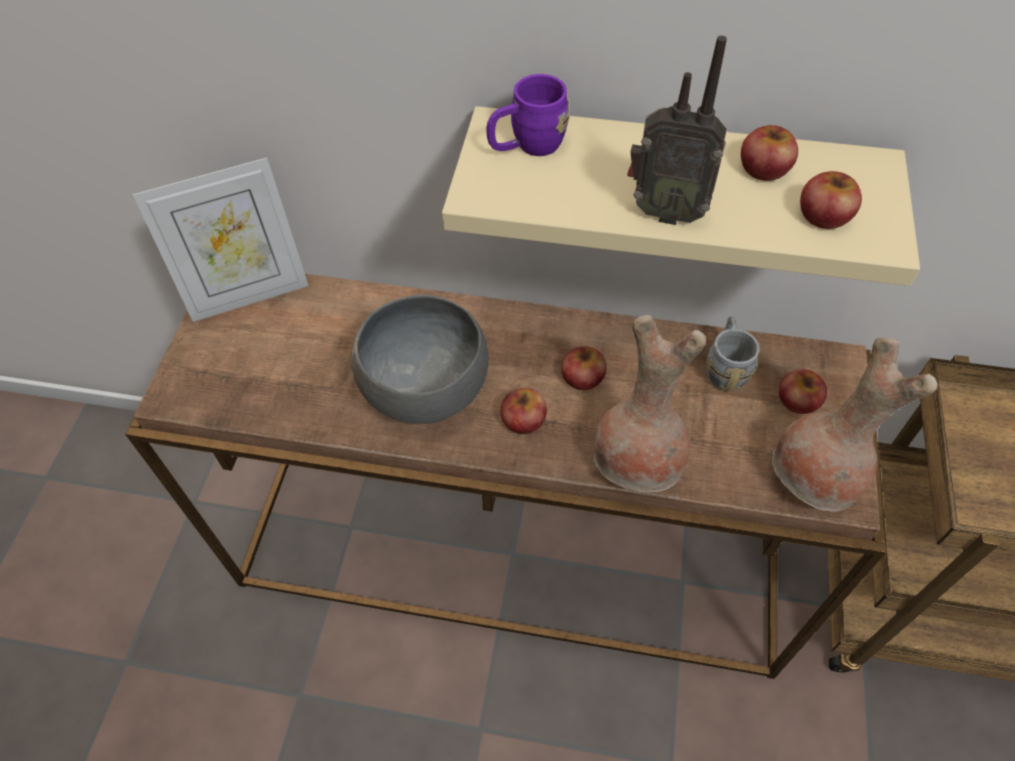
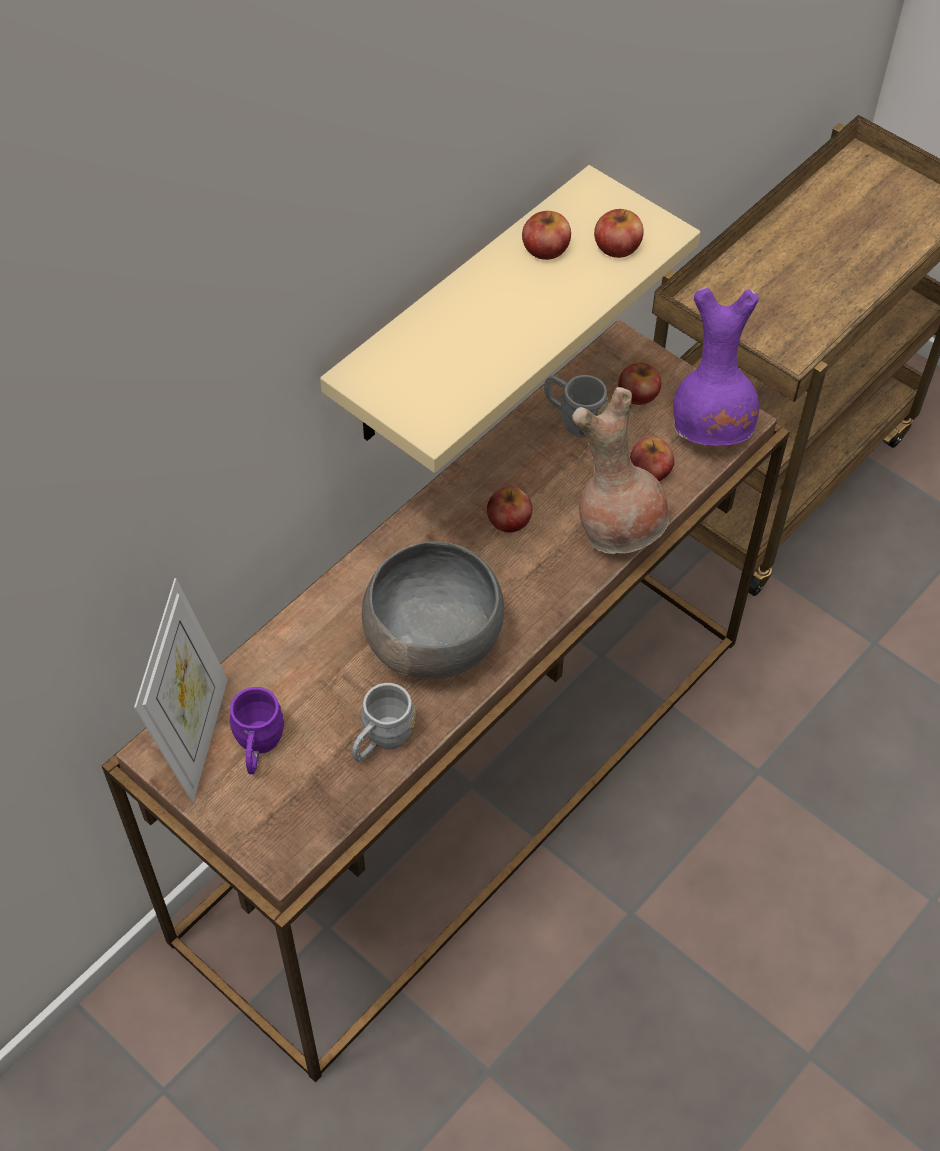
camera: 60 degrees left, 0 degrees up
purple mug [487,74,570,156] -> purple mug moved to [230,687,284,774]
apple [500,388,547,434] -> apple moved to [630,437,674,481]
radio [627,36,727,225] -> none
brown vase [772,337,938,512] -> purple vase [673,287,759,446]
none -> grey mug [352,683,415,762]

